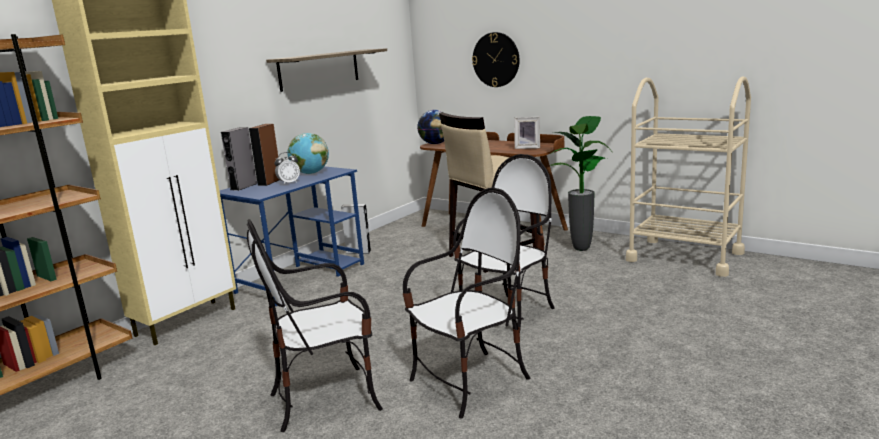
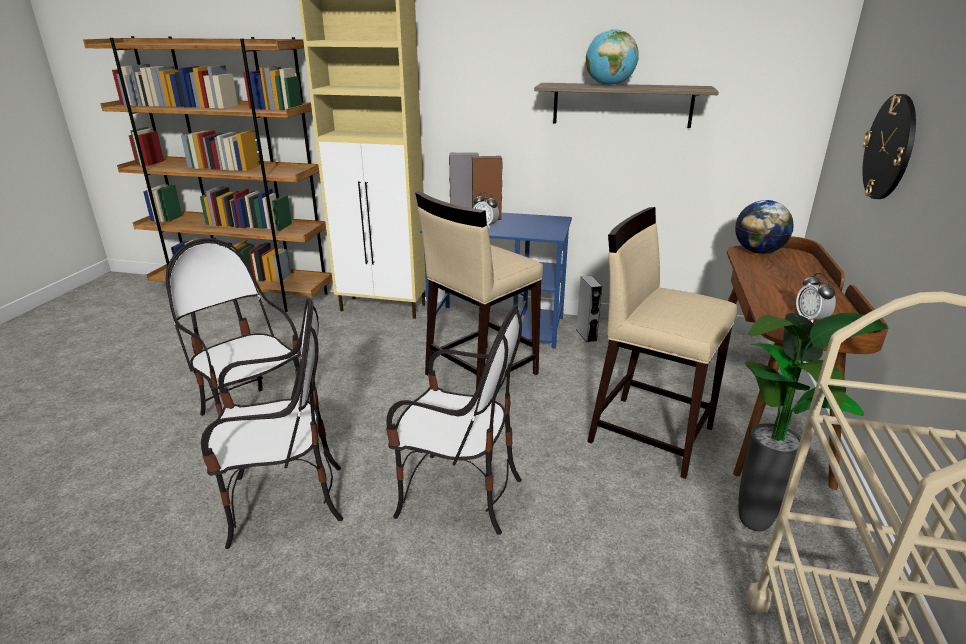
camera: 65 degrees right, 10 degrees up
globe [288,133,329,174] -> globe moved to [586,29,639,86]
chair [403,187,530,419] -> chair turned 45 degrees counterclockwise [201,297,343,549]
picture frame [514,117,540,149] -> alarm clock [796,273,836,323]
none -> beige stool [415,191,543,389]

